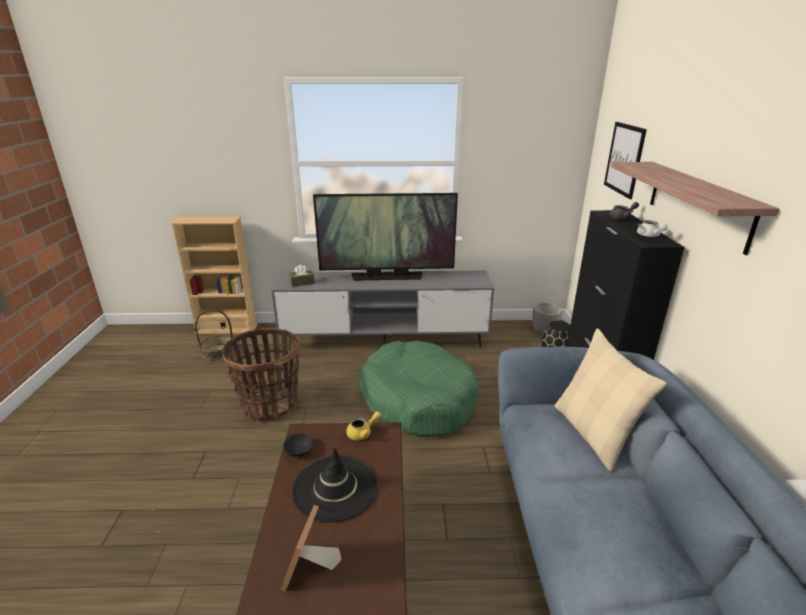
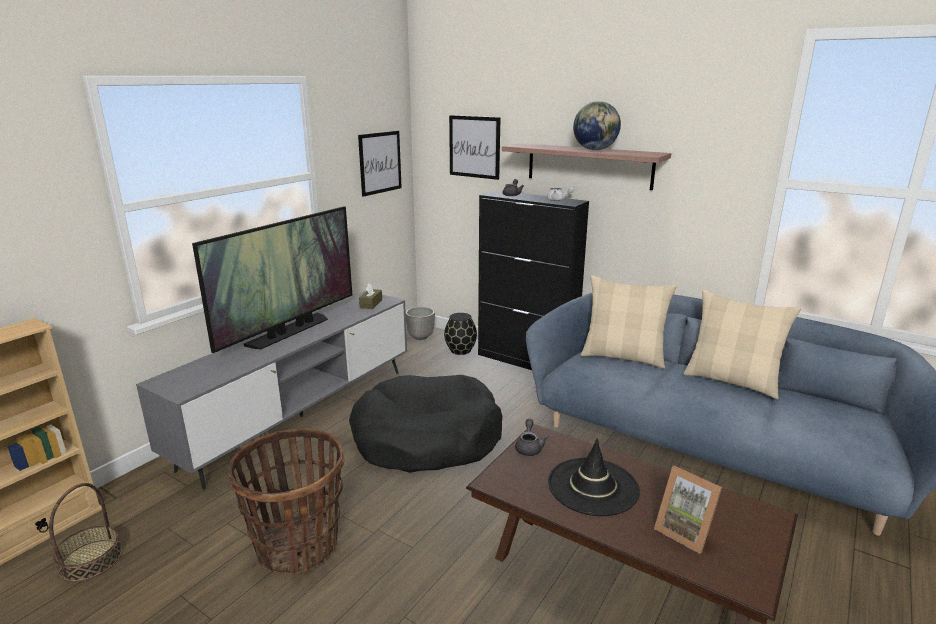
camera: 55 degrees left, 5 degrees down
black bowl [283,433,313,457] -> none
brown tissue box [289,265,315,287] -> brown tissue box moved to [359,283,382,309]
yellow teapot [346,411,381,441] -> grey teapot [515,419,549,456]
green dog bed [359,341,479,437] -> black dog bed [349,375,502,473]
none -> picture [358,131,402,197]
none -> globe [573,101,621,150]
none -> beige pillow [683,290,801,399]

